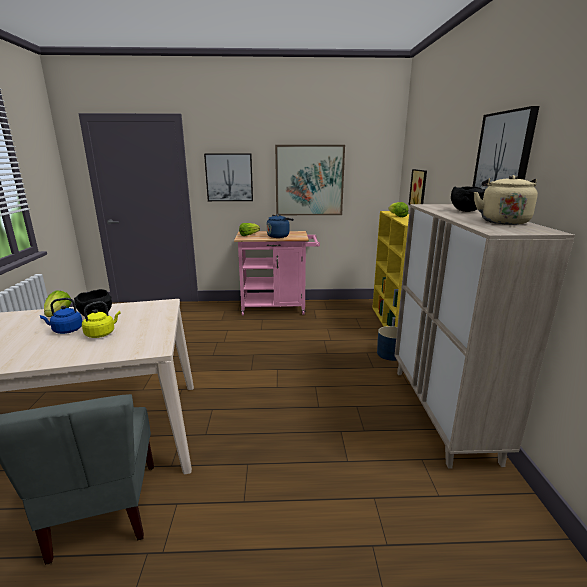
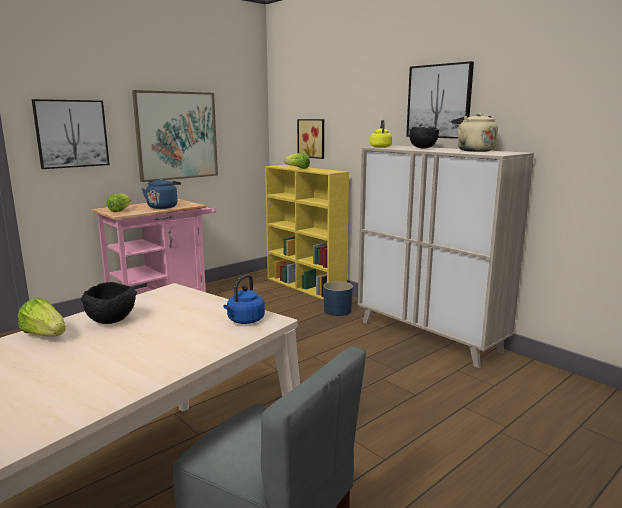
camera: 40 degrees left, 5 degrees down
blue kettle [40,298,82,334] -> blue kettle moved to [223,275,265,324]
yellow kettle [82,301,121,338] -> yellow kettle moved to [370,119,392,148]

